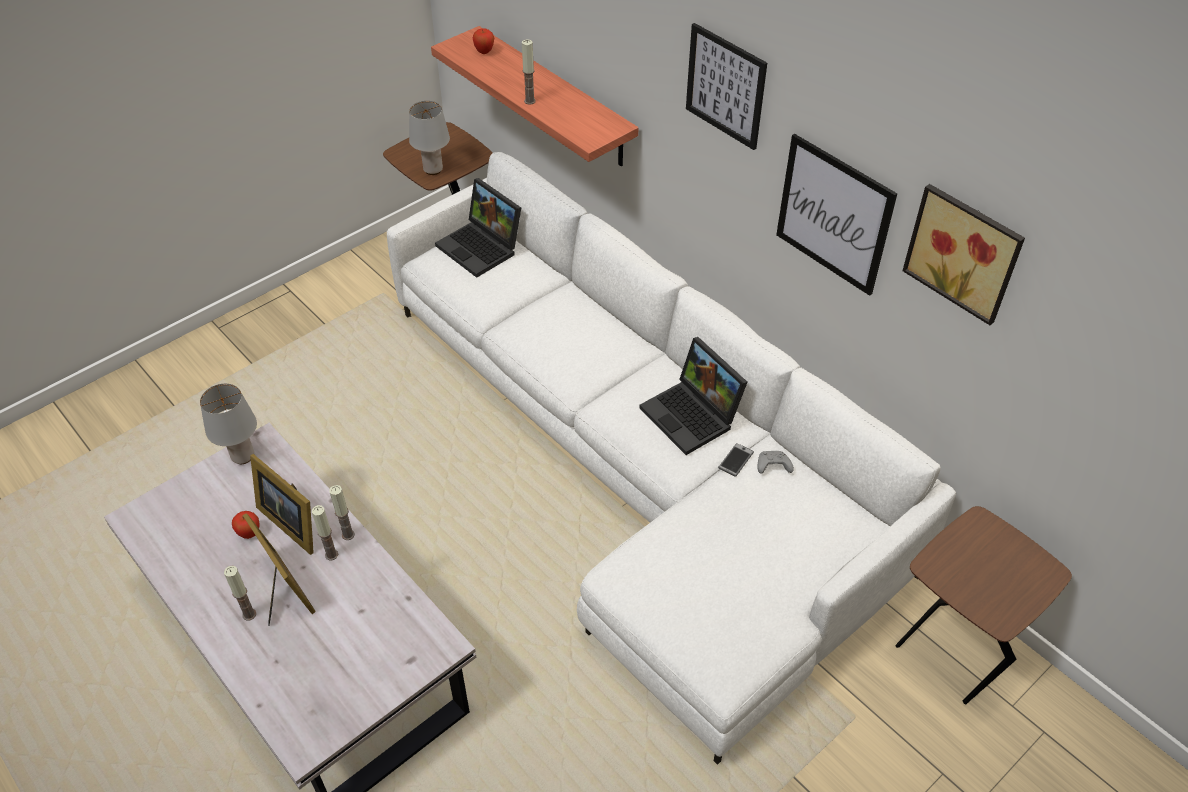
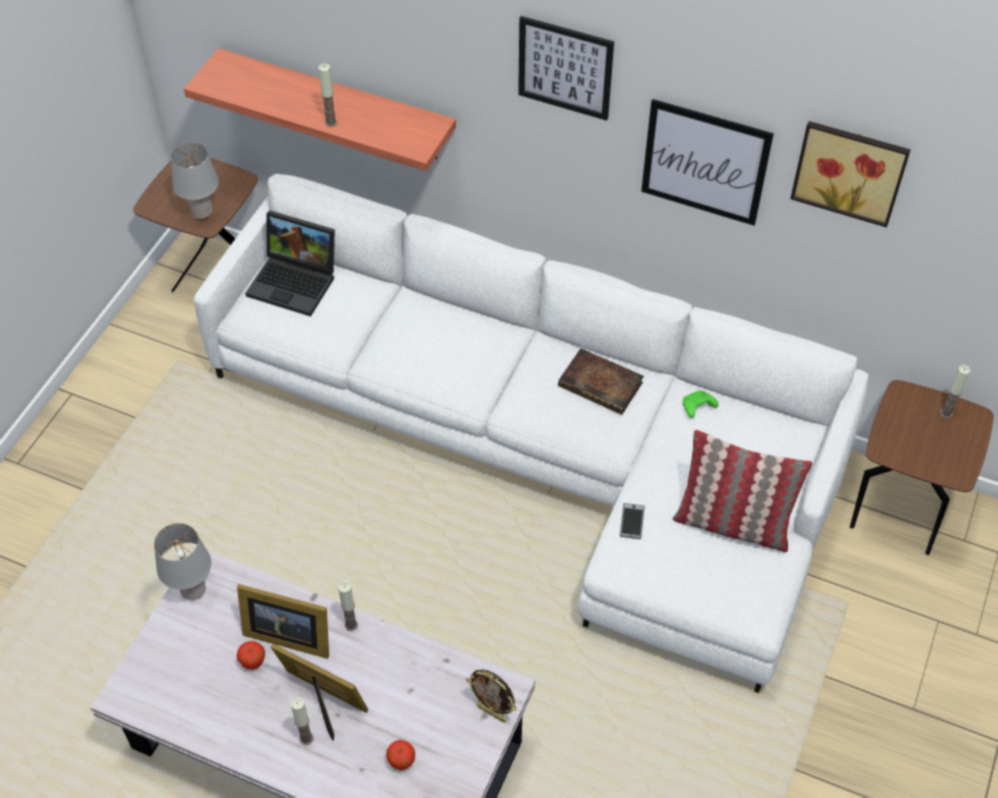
camera: 25 degrees left, 5 degrees up
candle [312,505,338,560] -> candle moved to [940,365,970,419]
apple [473,28,494,54] -> apple moved to [386,740,415,770]
laptop [639,337,747,455] -> book [558,348,644,415]
phone [718,443,754,477] -> phone moved to [620,503,645,539]
grey game controller [758,451,794,474] -> green game controller [683,390,718,418]
none -> picture frame [466,670,517,723]
none -> pillow [672,430,812,552]

